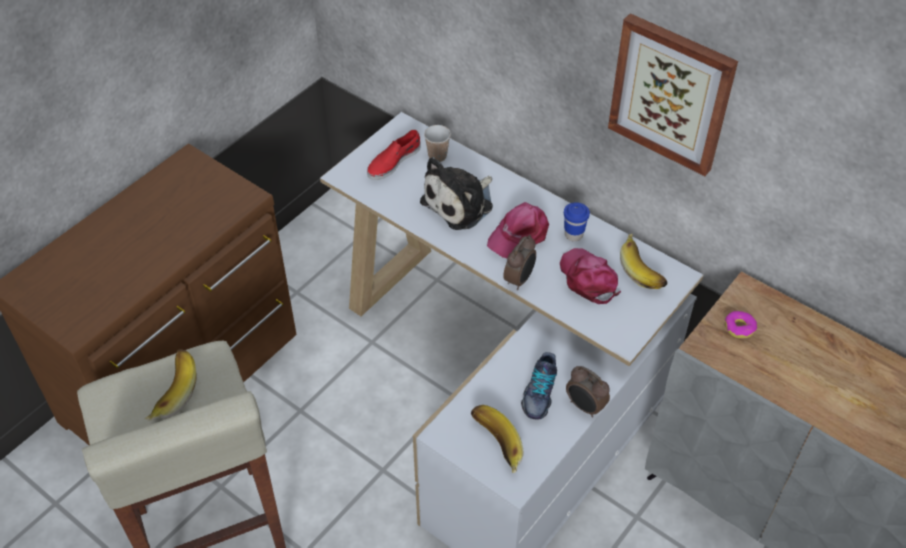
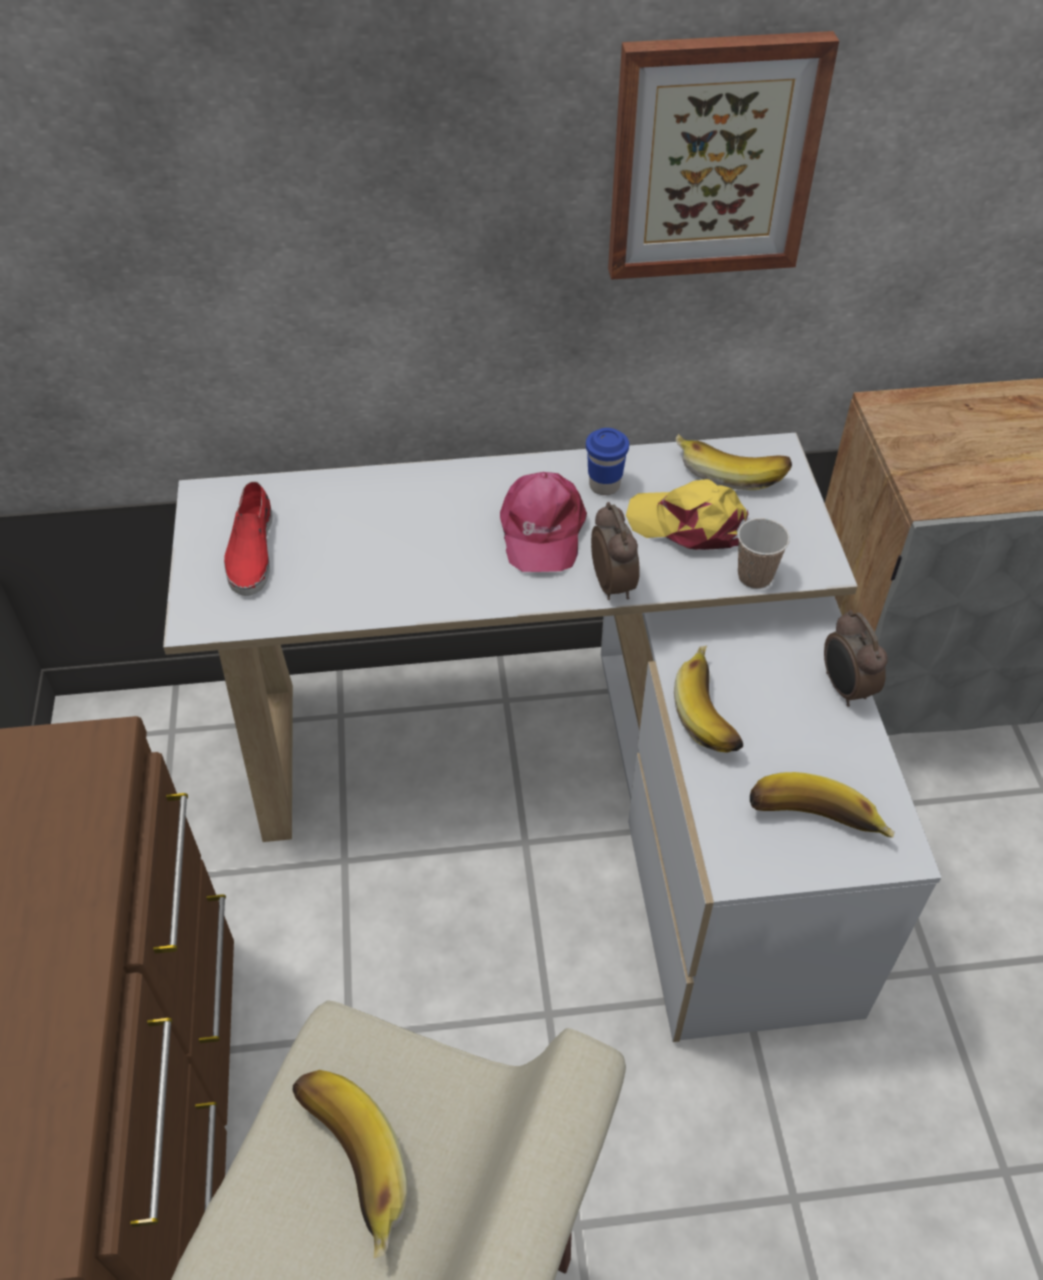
camera: 45 degrees left, 0 degrees up
plush toy [420,157,493,230] -> none
cup [424,125,451,162] -> cup moved to [738,518,790,589]
shoe [521,352,557,420] -> none
pink cap [560,248,622,304] -> yellow cap [626,479,748,550]
alarm clock [566,366,610,417] -> alarm clock turned 75 degrees clockwise [824,610,888,707]
donut [725,311,757,339] -> none
none -> banana [674,646,743,753]

